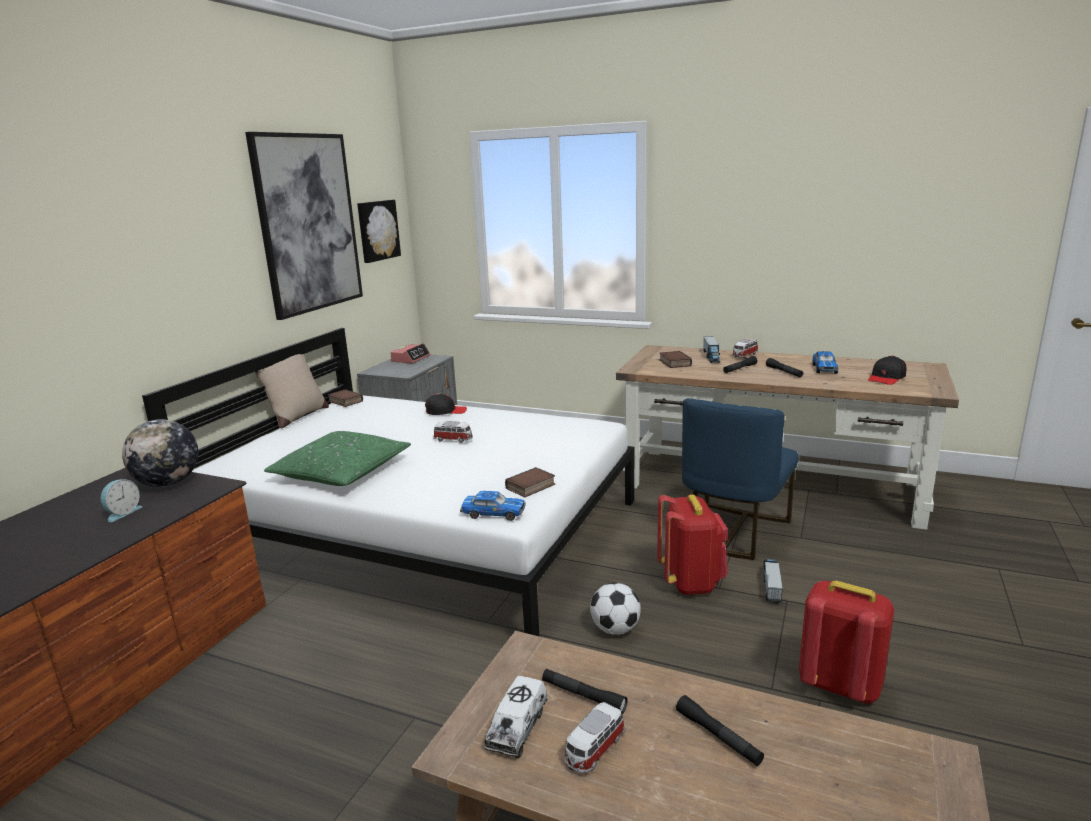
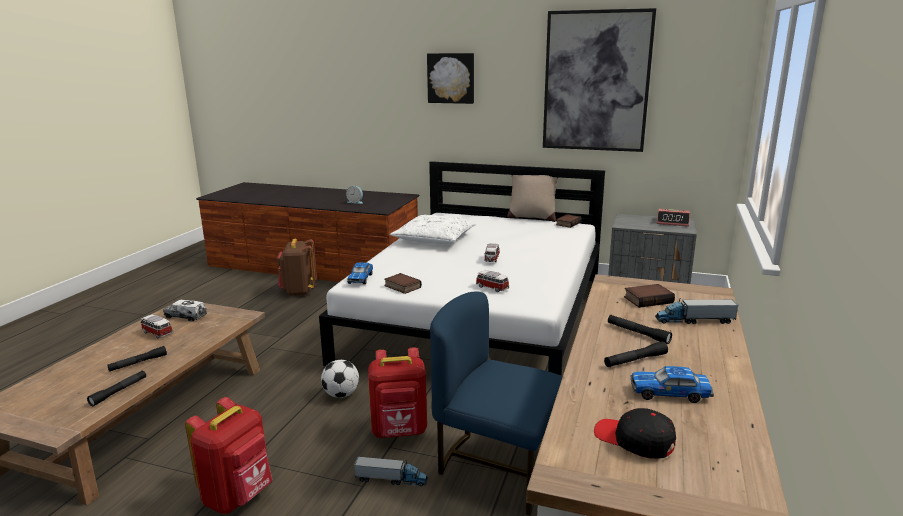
camera: 85 degrees right, 0 degrees up
globe [122,419,198,487] -> none
green pillow [264,431,411,486] -> white pillow [390,215,476,244]
picture [357,200,401,263] -> picture moved to [427,53,474,104]
black cap [425,394,467,415] -> none
black flashlight [542,669,628,715] -> black flashlight moved to [87,371,146,406]
toy car [732,339,758,359] -> toy car moved to [476,270,509,292]
none -> brown backpack [277,239,317,296]

